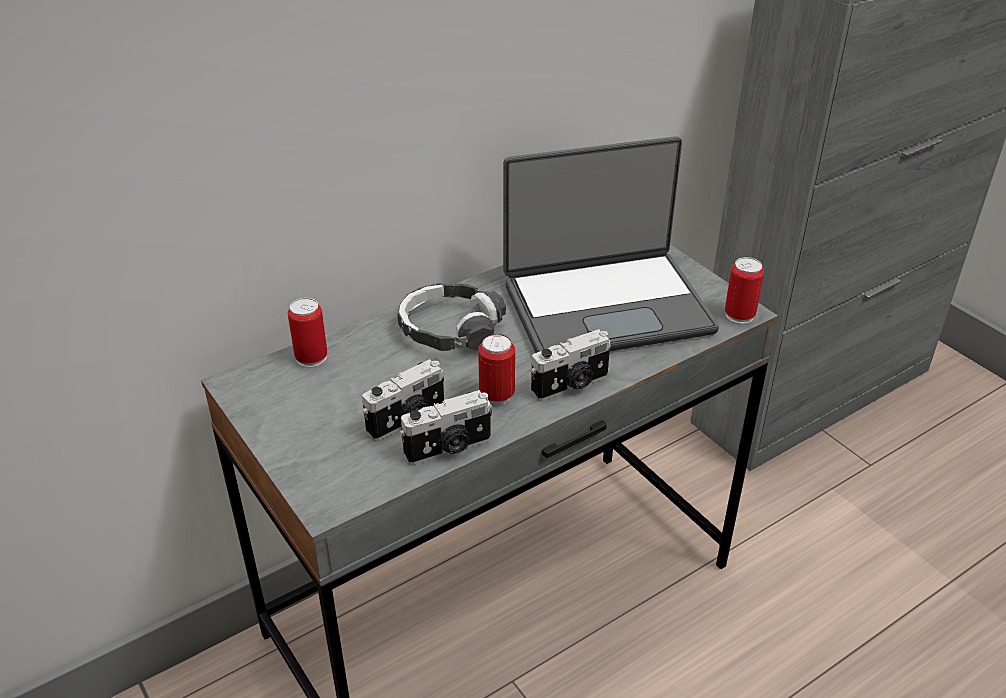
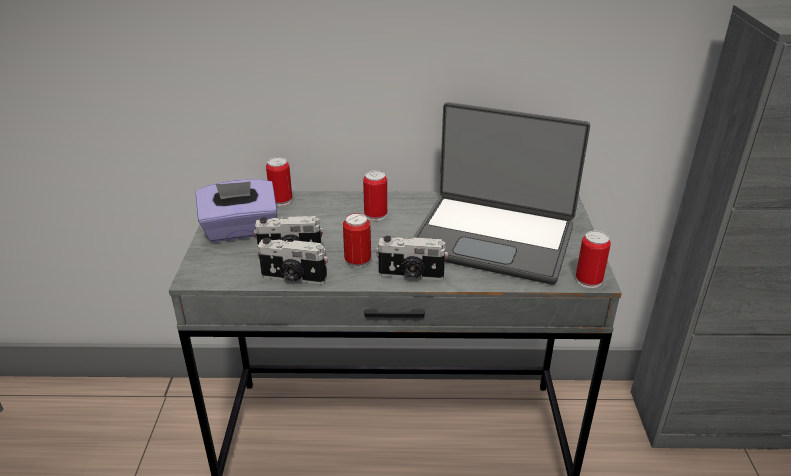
camera: 35 degrees right, 5 degrees down
headphones [397,283,506,351] -> can [363,170,387,221]
none -> purple tissue box [195,179,277,242]

